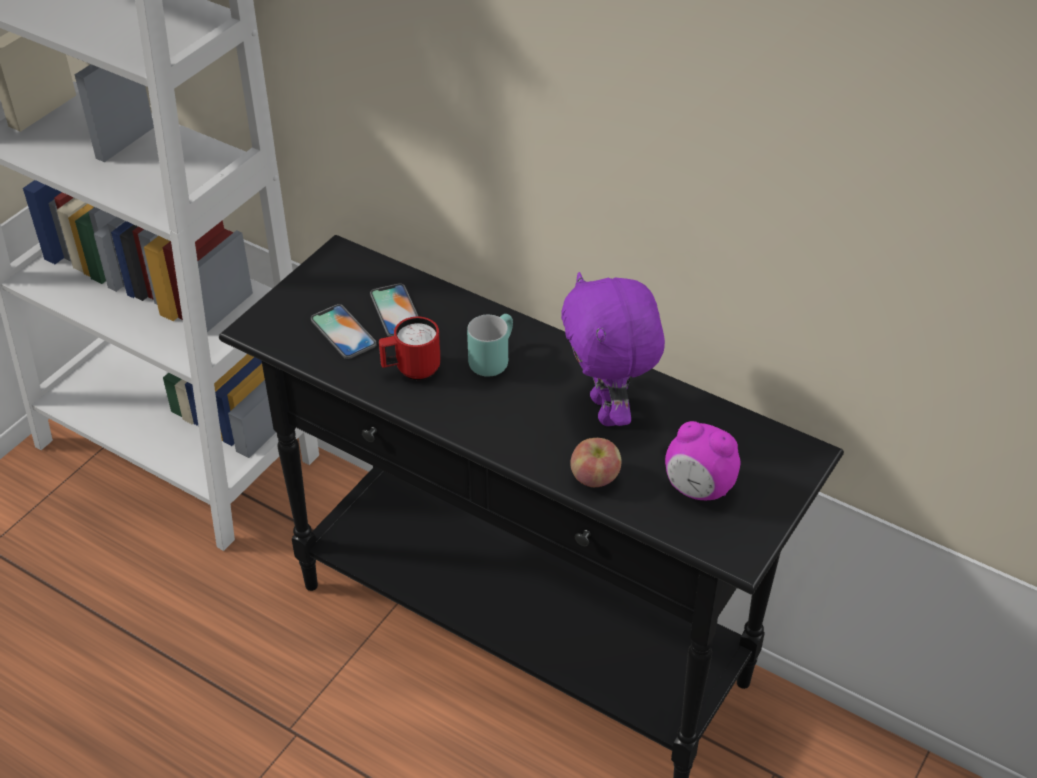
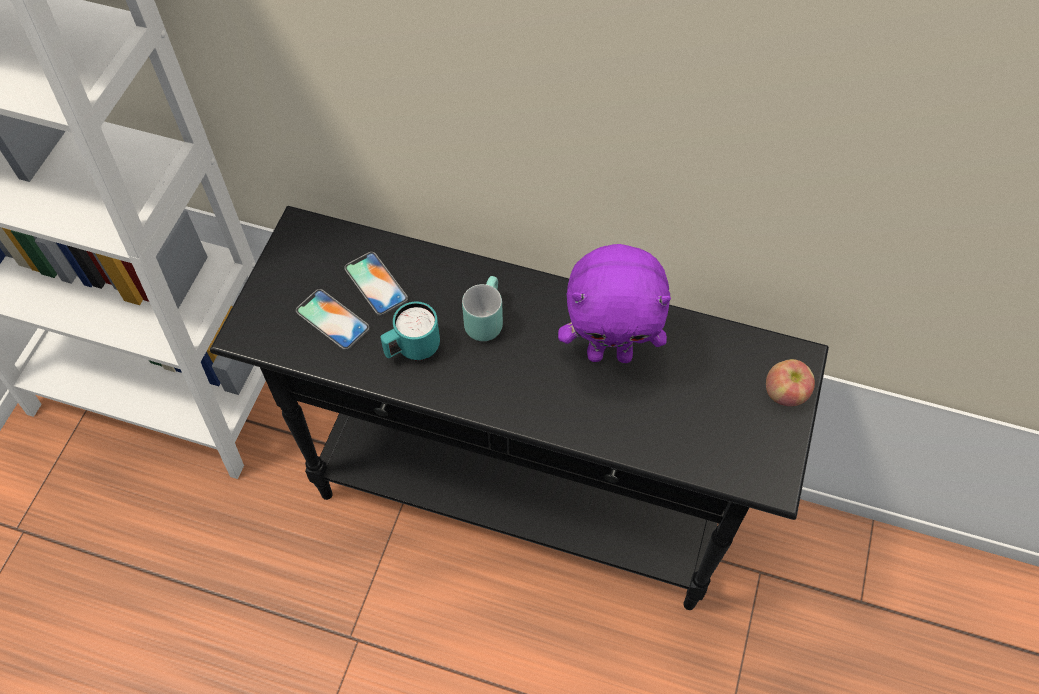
camera: 15 degrees left, 15 degrees up
red mug [379,317,441,380] -> turquoise mug [380,301,440,360]
purple plush toy [561,272,665,426] -> purple plush toy turned 60 degrees counterclockwise [558,244,671,363]
apple [570,438,622,487] -> apple moved to [766,359,815,406]
alarm clock [665,421,740,500] -> none

